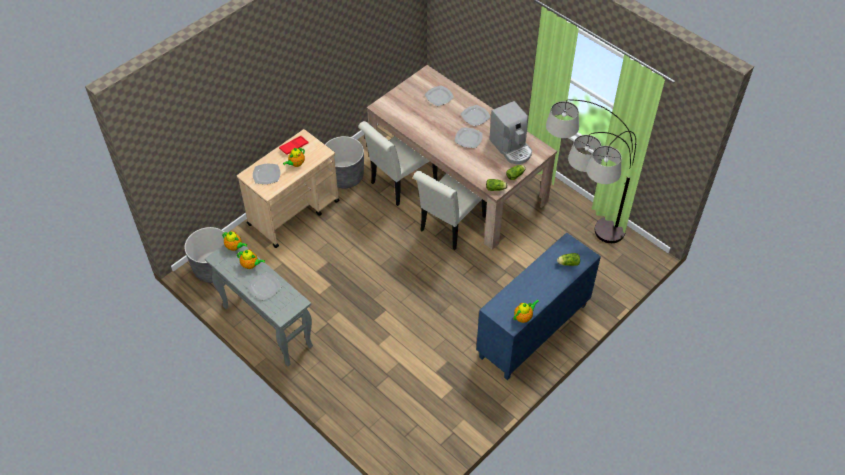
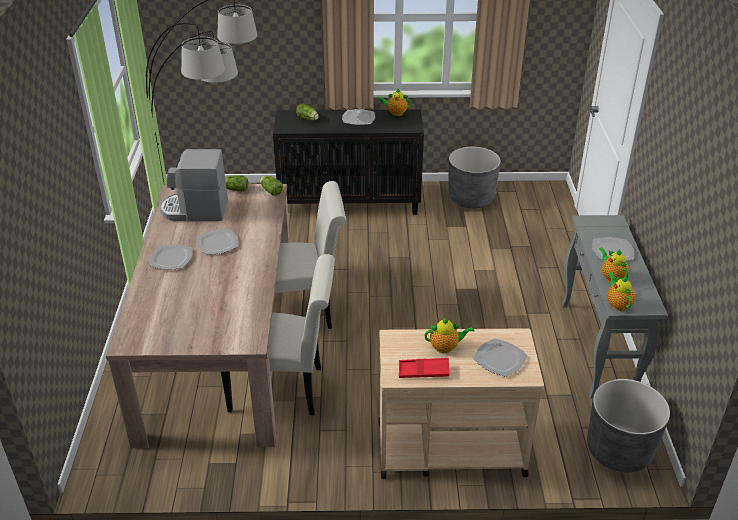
camera: 135 degrees left, 15 degrees down
grey planter [325,136,364,188] -> grey planter moved to [449,147,501,208]
plate [425,86,454,106] -> plate moved to [342,109,375,125]
blue cabinet [476,233,601,380] -> black cabinet [273,110,424,215]
coffee machine [489,101,532,164] -> coffee machine turned 105 degrees counterclockwise [160,149,228,221]

